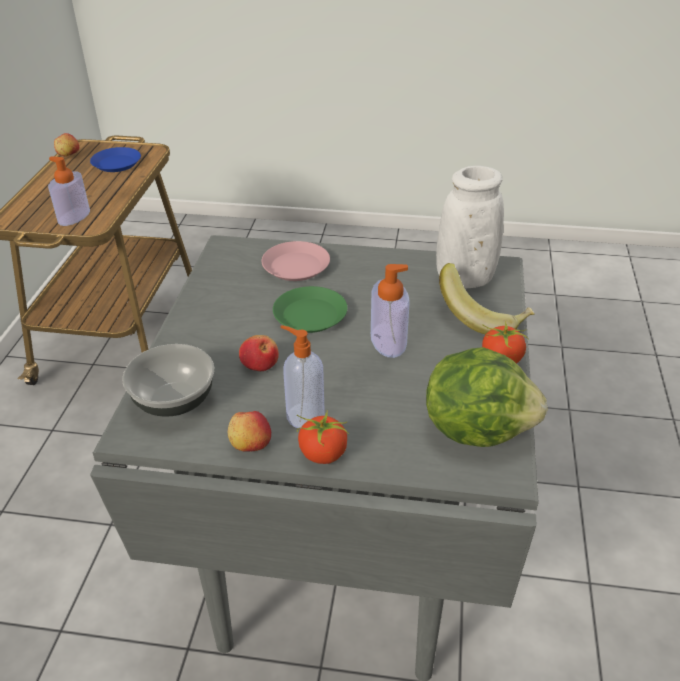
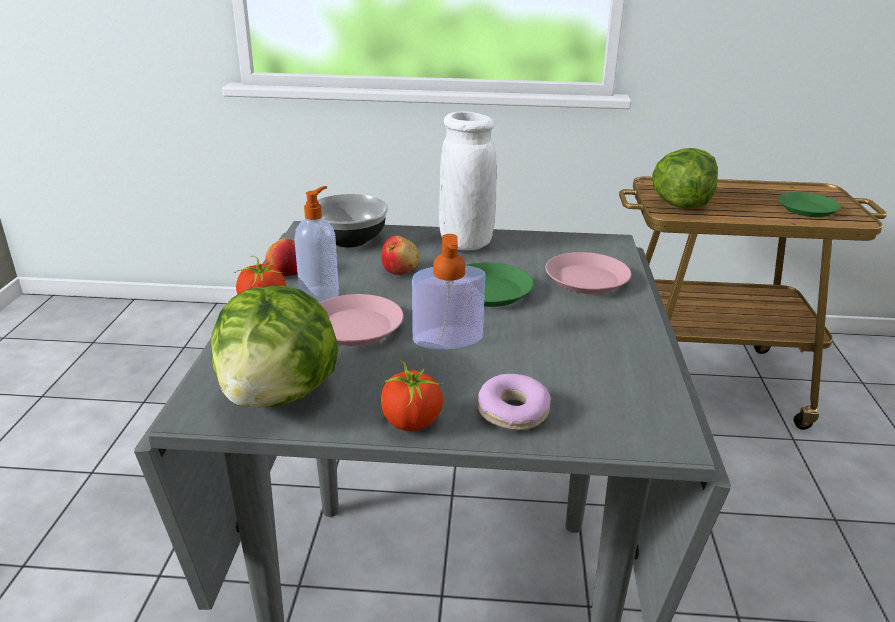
camera: 85 degrees right, 10 degrees down
soap dispenser [48,156,90,226] -> lettuce [652,148,718,209]
apple [54,133,79,156] -> none
blue plate [90,147,141,172] -> green plate [778,192,841,217]
white vase [436,166,504,288] -> white vase moved to [439,111,497,250]
banana [439,263,535,335] -> donut [478,374,551,430]
none -> pink plate [320,294,404,346]

